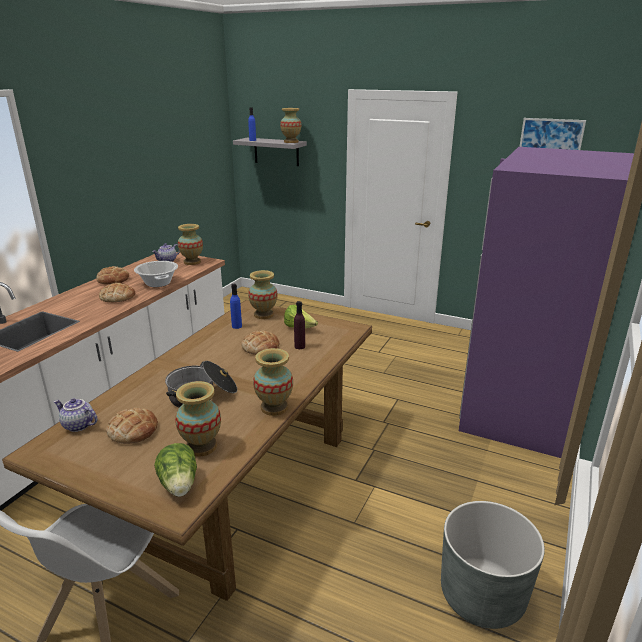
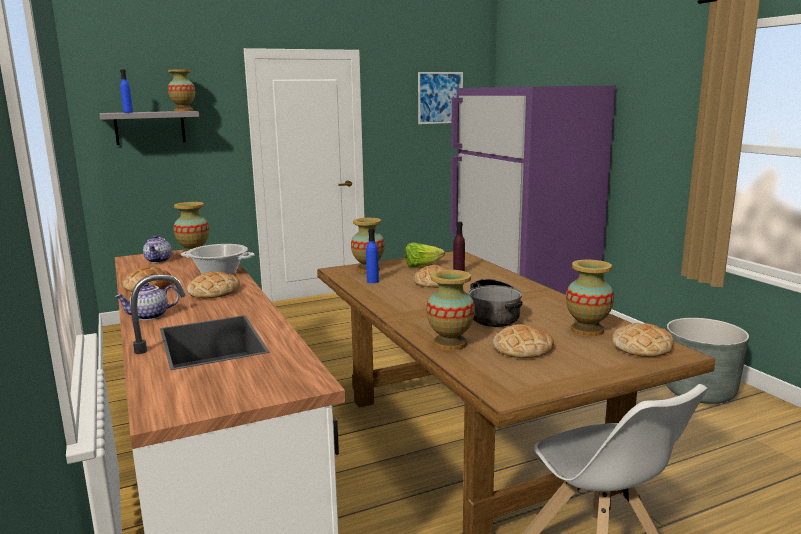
camera: 50 degrees left, 10 degrees down
teapot [53,398,98,432] -> teapot moved to [115,283,179,320]
lettuce [154,443,197,497] -> bread [612,323,674,357]
vase [253,348,293,416] -> vase moved to [426,270,475,350]

